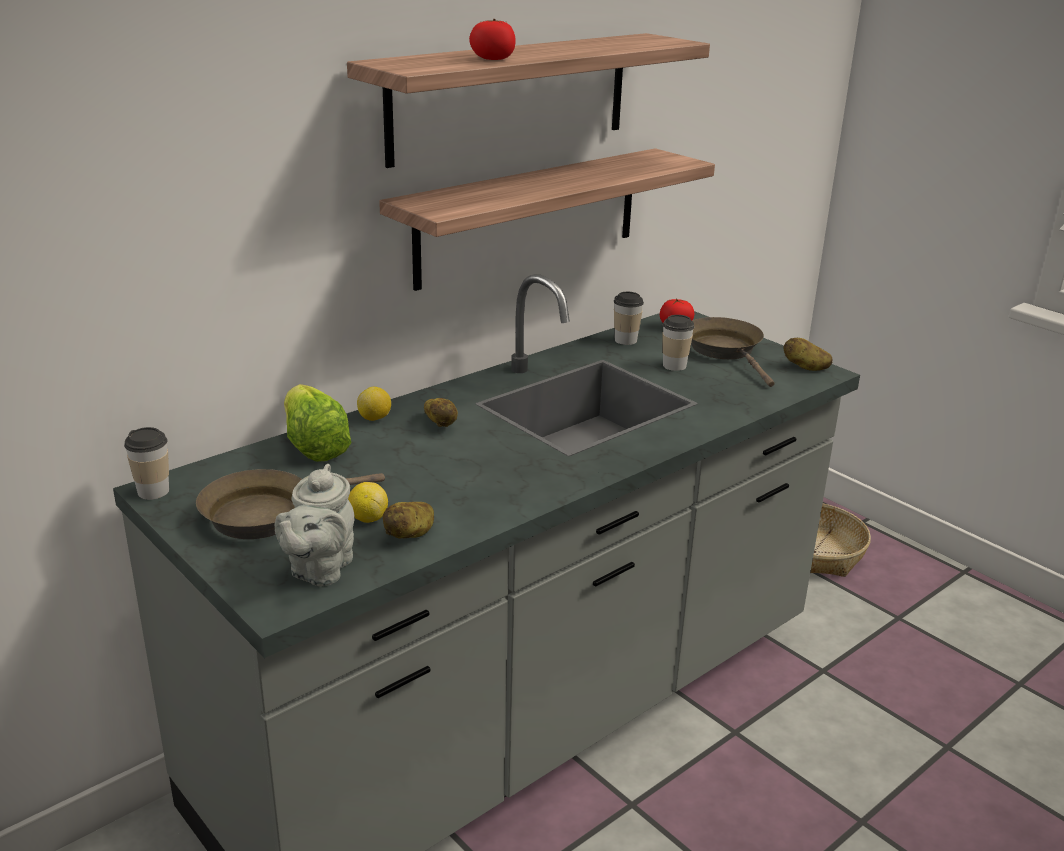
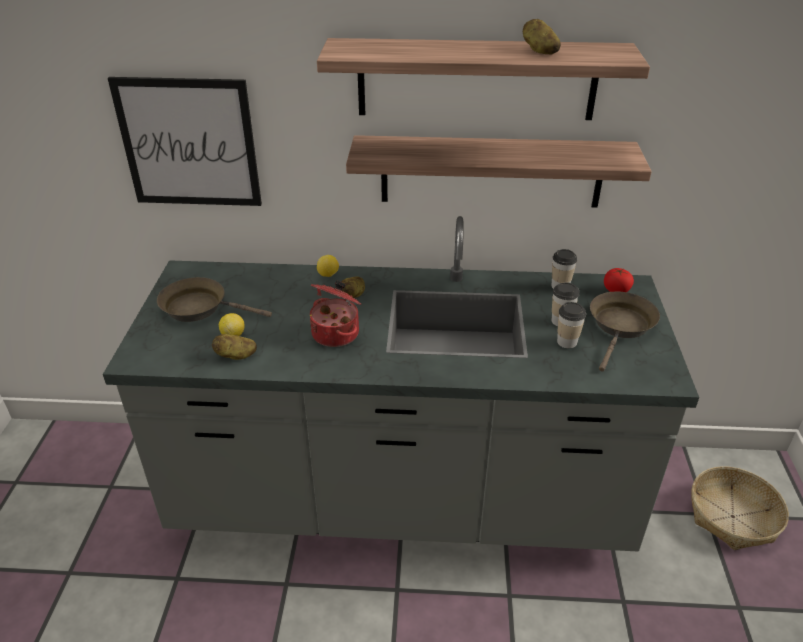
camera: 45 degrees right, 10 degrees up
cup [124,427,169,500] -> cup moved to [557,302,586,348]
grey teapot [275,464,355,586] -> none
lettuce [284,384,352,462] -> none
tomato [469,19,515,60] -> none
potato [784,337,832,371] -> potato moved to [523,19,561,54]
none -> picture [108,77,262,206]
none -> cooking pot [310,281,361,347]

